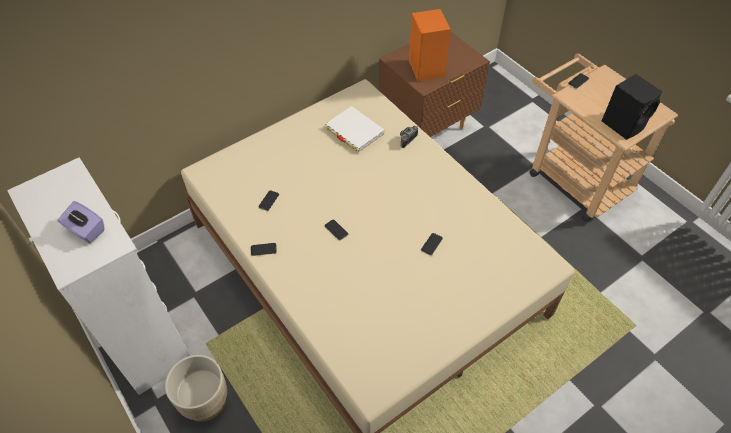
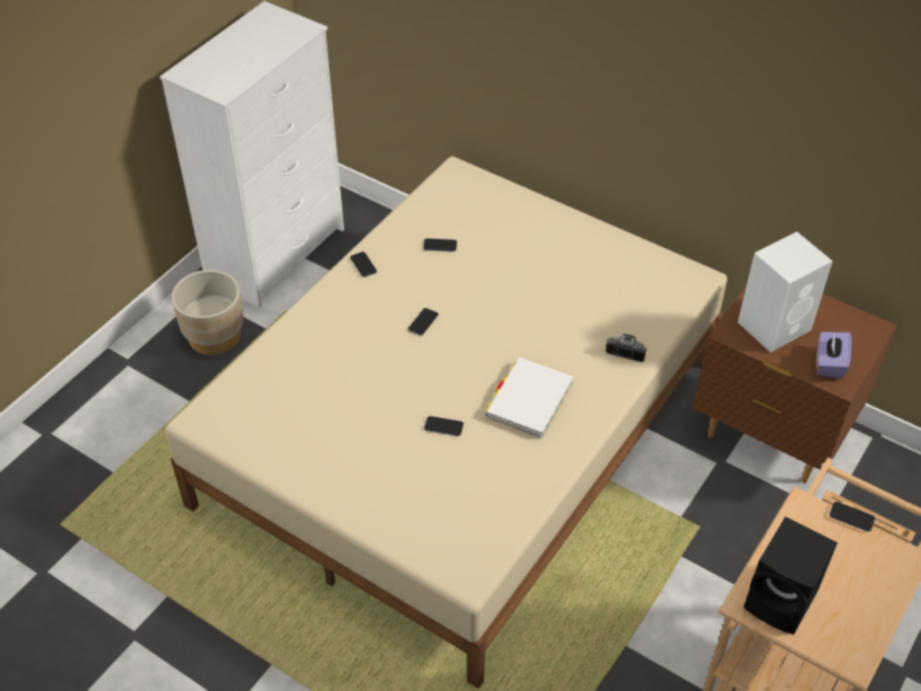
camera: 70 degrees right, 5 degrees down
purple tissue box [58,201,105,243] -> purple tissue box moved to [817,332,851,379]
white book [325,106,384,152] -> white book moved to [485,358,574,439]
orange speaker [409,9,451,81] -> white speaker [738,232,833,353]

